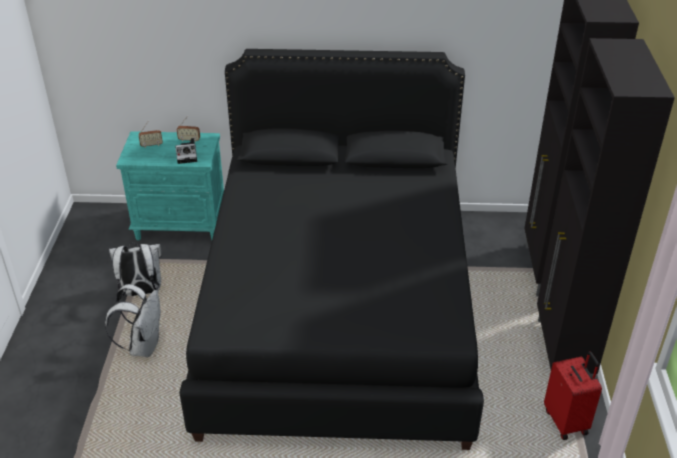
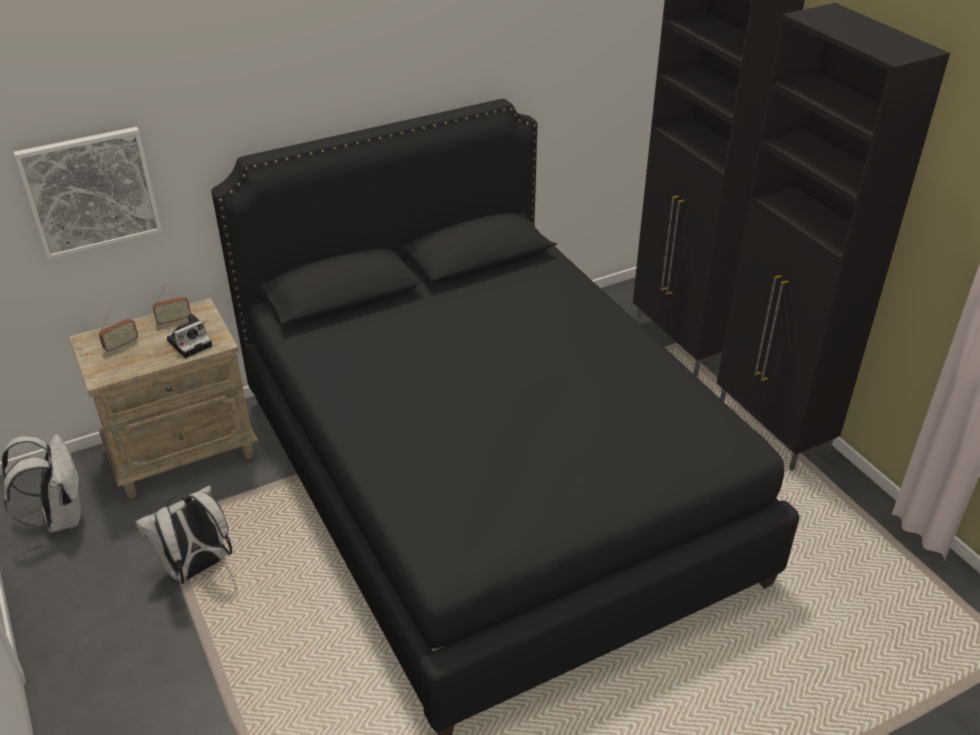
camera: 30 degrees left, 0 degrees up
white backpack [105,284,161,357] -> white backpack moved to [2,434,81,533]
turquoise nightstand [116,131,224,240] -> beige nightstand [69,298,258,499]
red suitcase [544,351,602,440] -> none
none -> picture [13,127,162,259]

